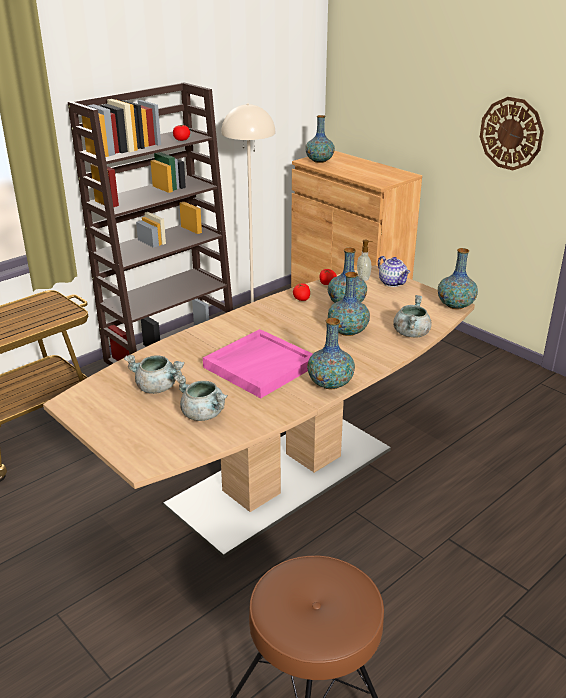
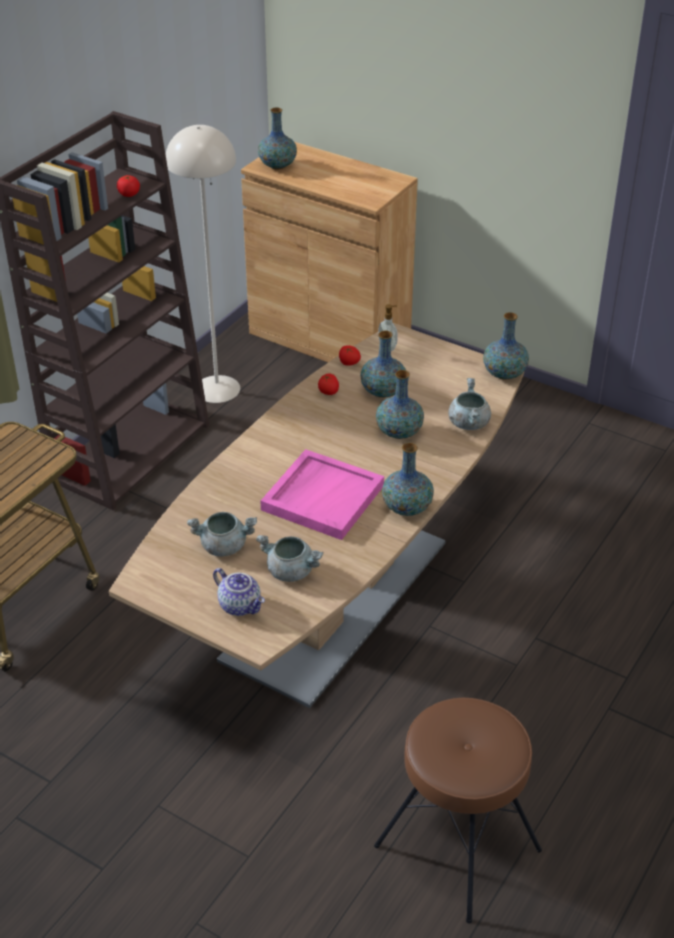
camera: 15 degrees left, 10 degrees up
teapot [378,256,410,287] -> teapot moved to [213,568,265,616]
wall clock [480,97,544,170] -> none

